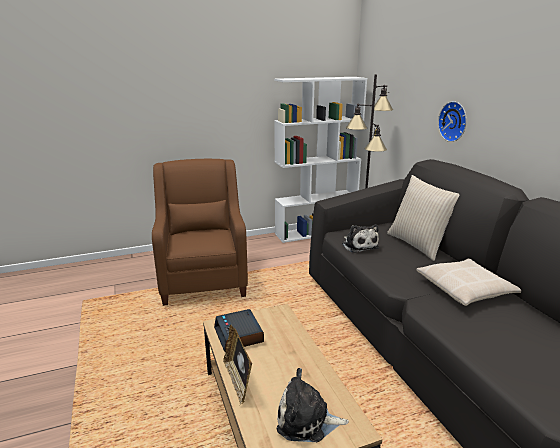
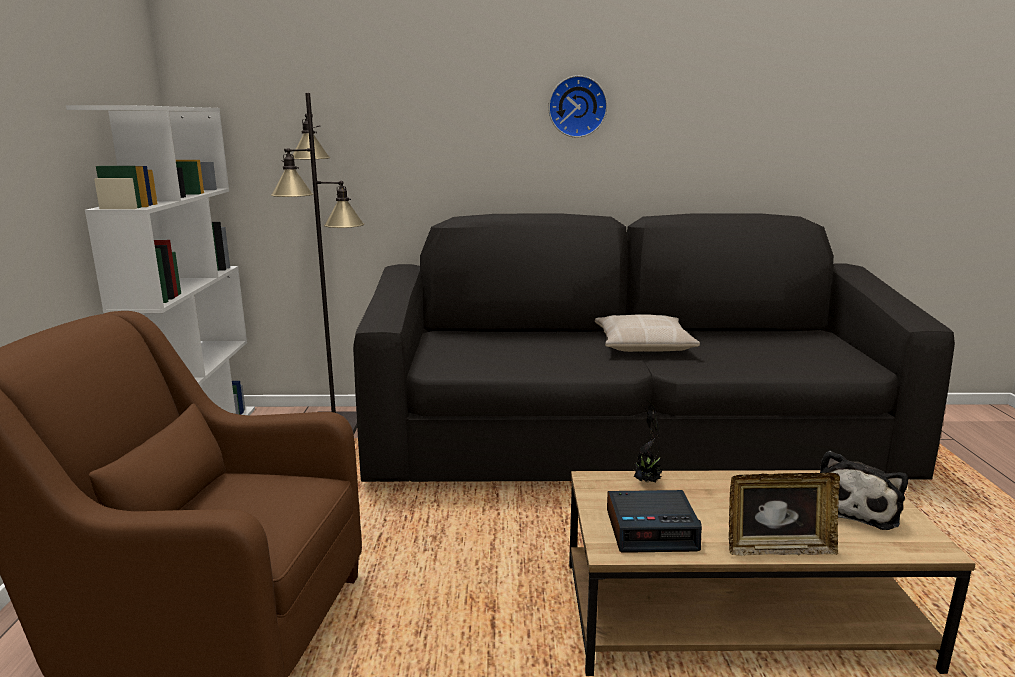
camera: 70 degrees left, 5 degrees down
plush toy [342,224,379,253] -> none
beige pillow [387,175,460,261] -> none
wall clock [438,101,467,142] -> wall clock moved to [548,75,607,138]
none -> potted plant [632,401,663,483]

